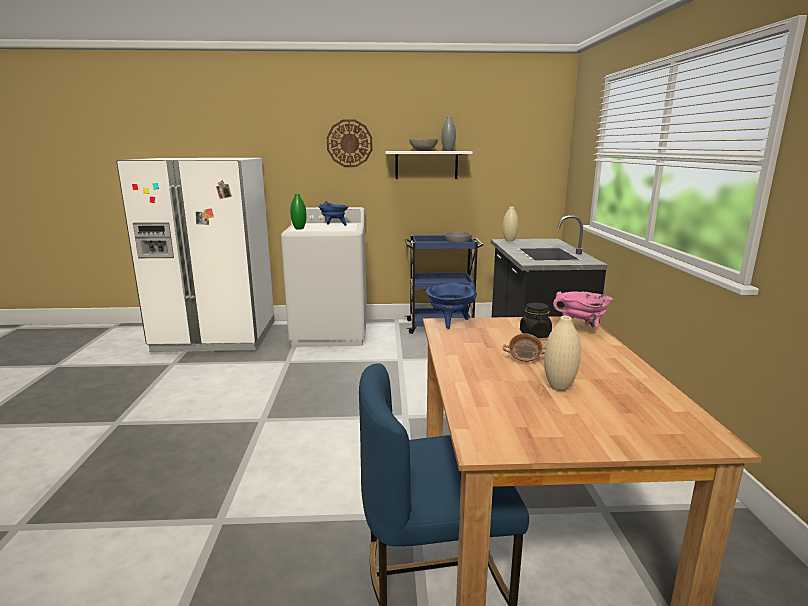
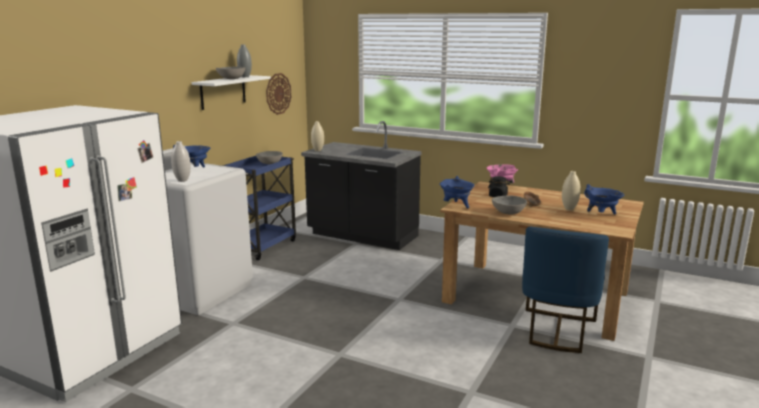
camera: 60 degrees left, 0 degrees up
green vase [290,194,307,230] -> white vase [171,141,191,182]
wall clock [327,119,373,167] -> wall clock moved to [266,73,291,115]
none -> grey bowl [492,196,527,214]
none -> blue cooking pot [584,184,624,214]

